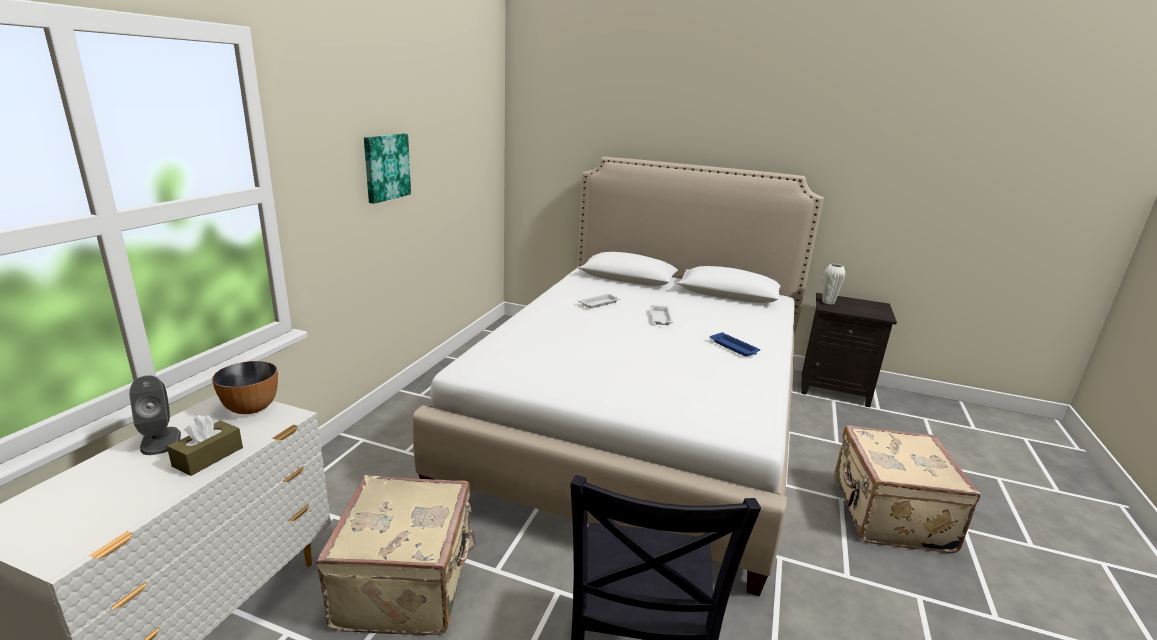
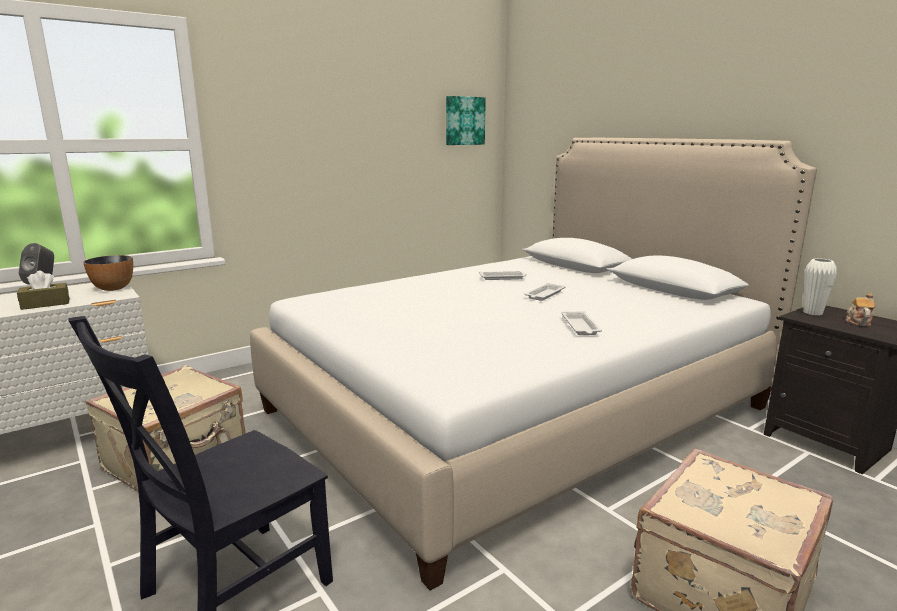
camera: 35 degrees right, 5 degrees down
picture [364,133,411,204] -> picture moved to [446,96,486,145]
blue tray [710,332,760,356] -> white tray [561,311,602,335]
none -> teapot [846,293,875,326]

